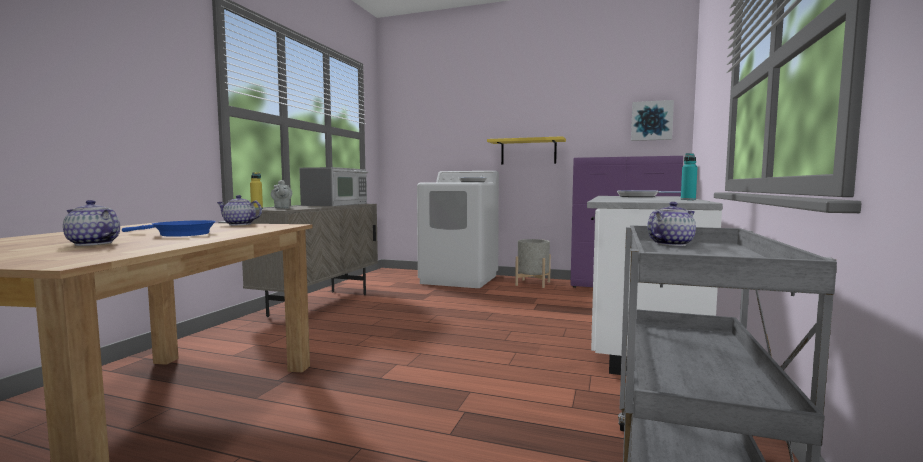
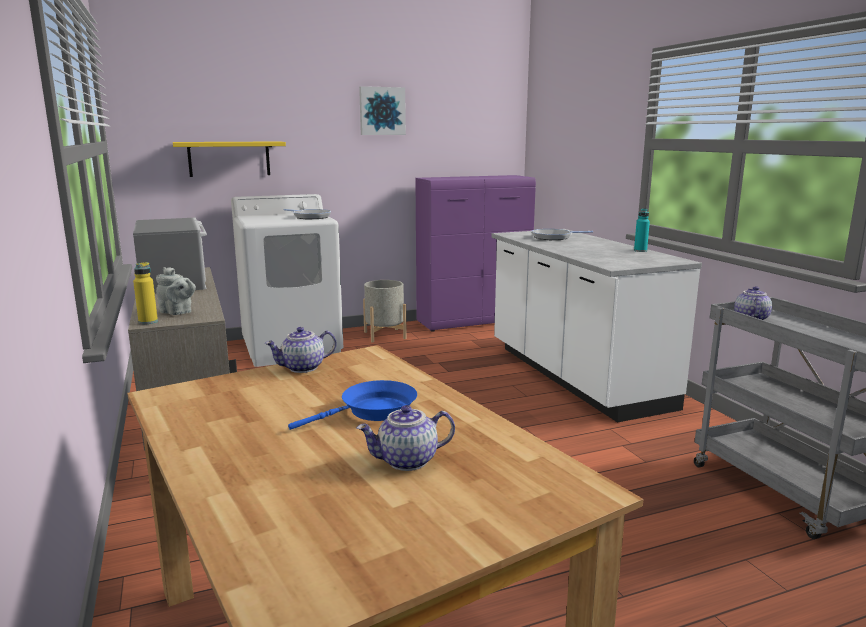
camera: 40 degrees left, 10 degrees up
yellow shelf [487,136,566,164] -> yellow shelf moved to [173,141,286,177]
picture [631,100,674,141] -> picture moved to [359,86,406,135]

